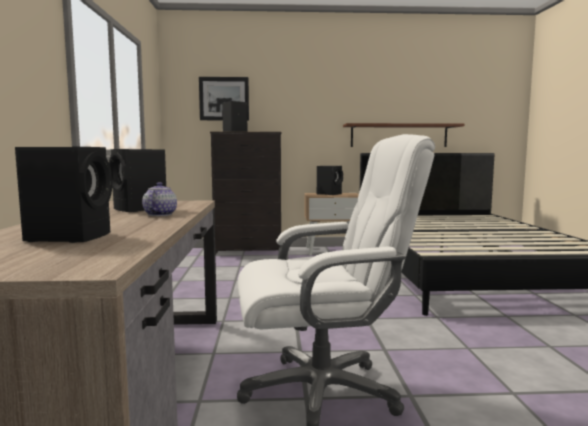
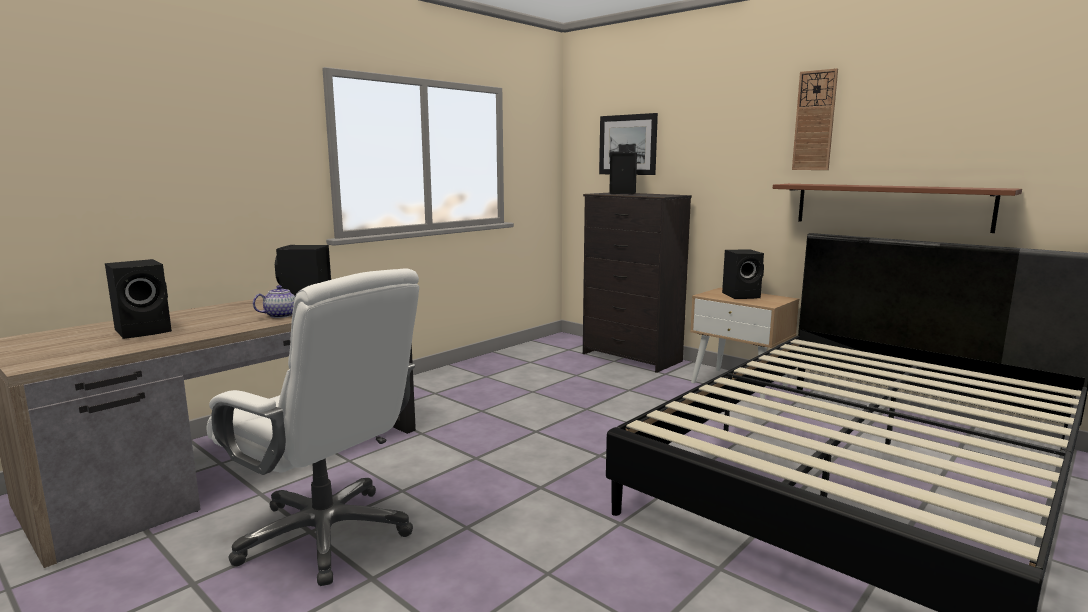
camera: 45 degrees right, 5 degrees up
none -> wall clock [792,68,838,170]

